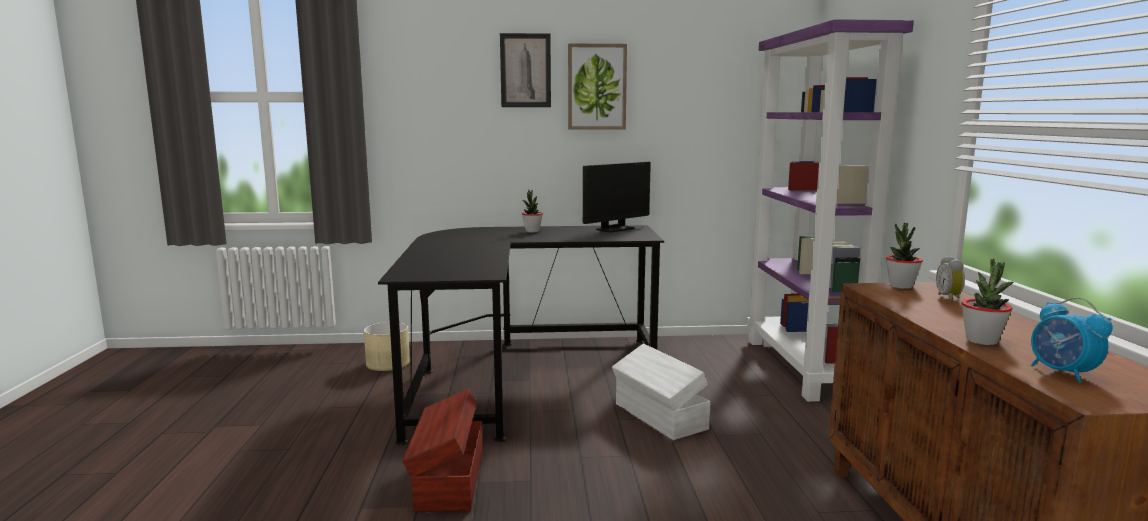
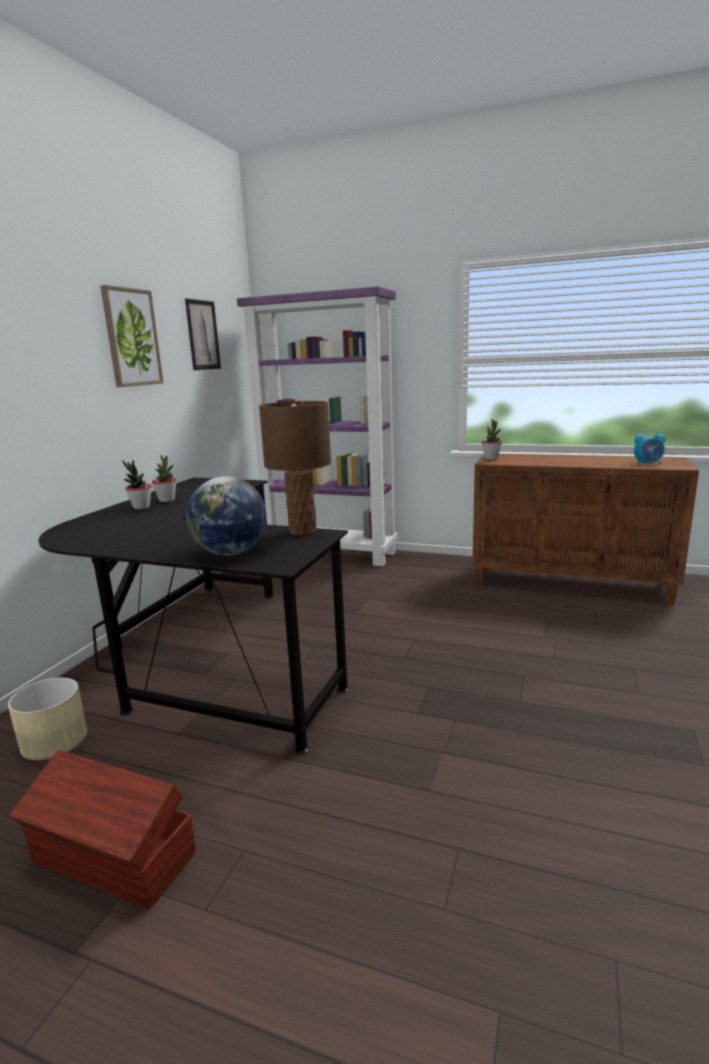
camera: 65 degrees left, 5 degrees up
brown storage box [402,388,483,512] -> brown storage box moved to [9,750,196,910]
picture [500,33,551,107] -> picture moved to [185,298,221,370]
monitor [583,162,651,232] -> none
white storage box [612,344,711,440] -> none
alarm clock [936,256,965,302] -> none
potted plant [961,259,1014,345] -> potted plant moved to [152,455,177,502]
none -> globe [186,476,267,556]
none -> brown table lamp [259,401,331,535]

